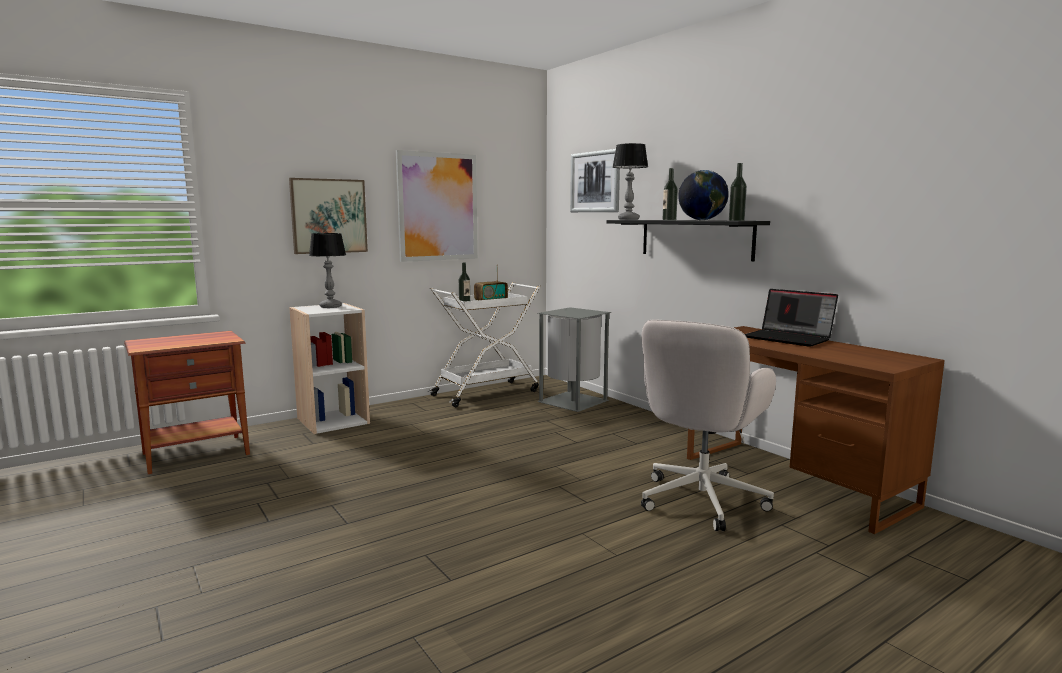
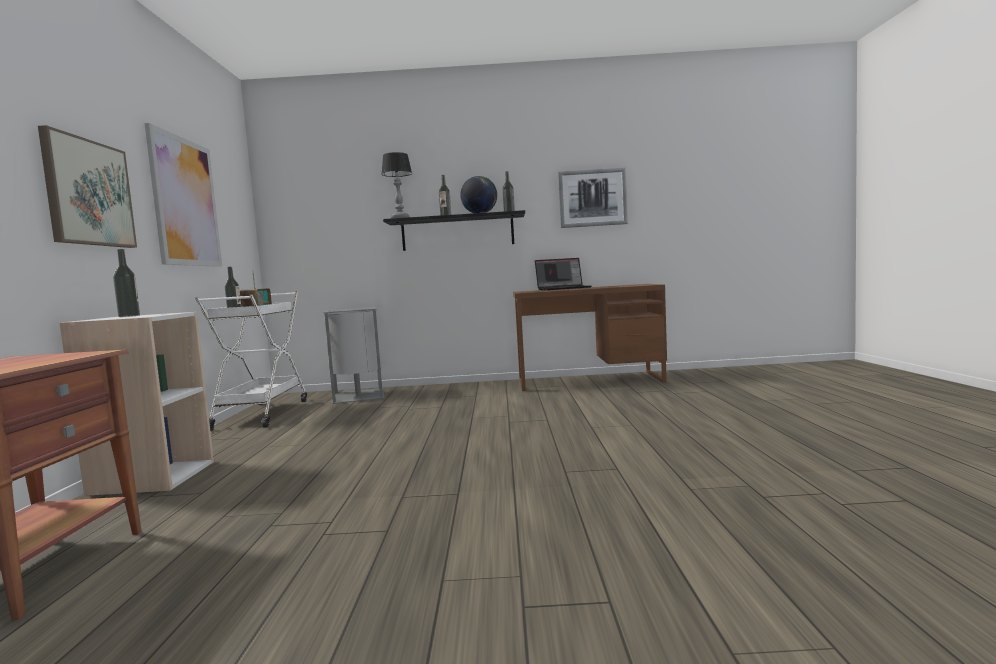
camera: 55 degrees left, 5 degrees down
table lamp [309,233,346,308] -> bottle [113,249,140,317]
picture [570,149,620,212] -> picture moved to [558,168,628,228]
white office chair [641,319,776,531] -> none

